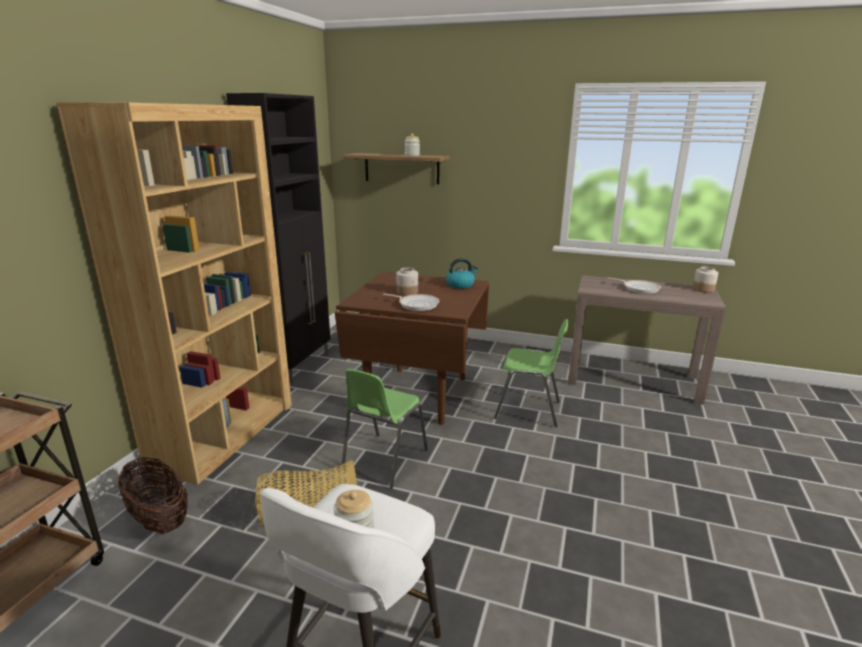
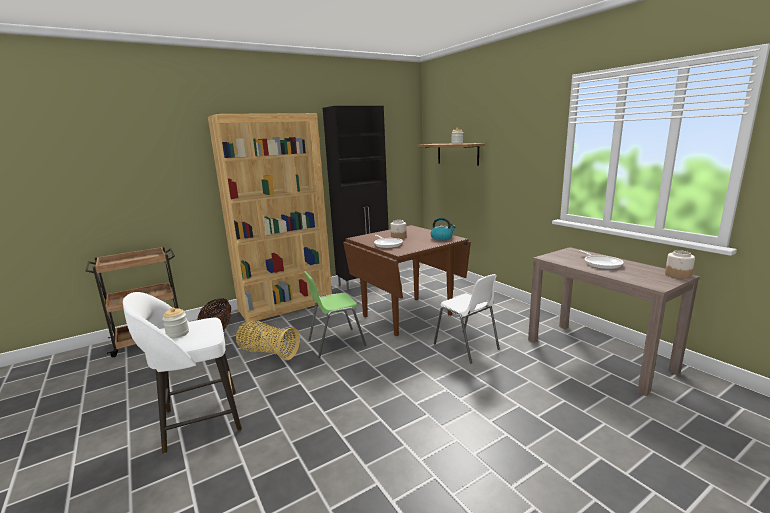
camera: 40 degrees right, 5 degrees down
green chair [494,319,568,427] -> white chair [434,274,500,363]

